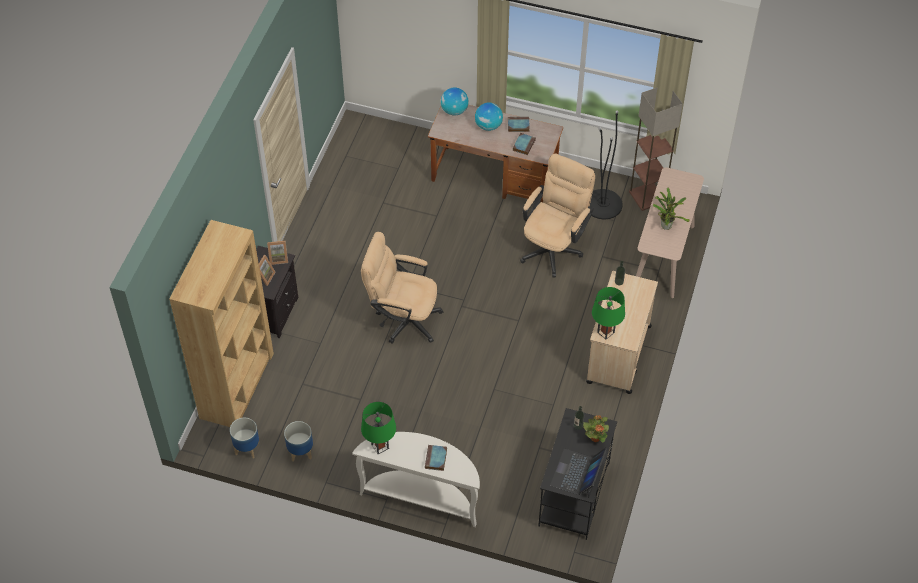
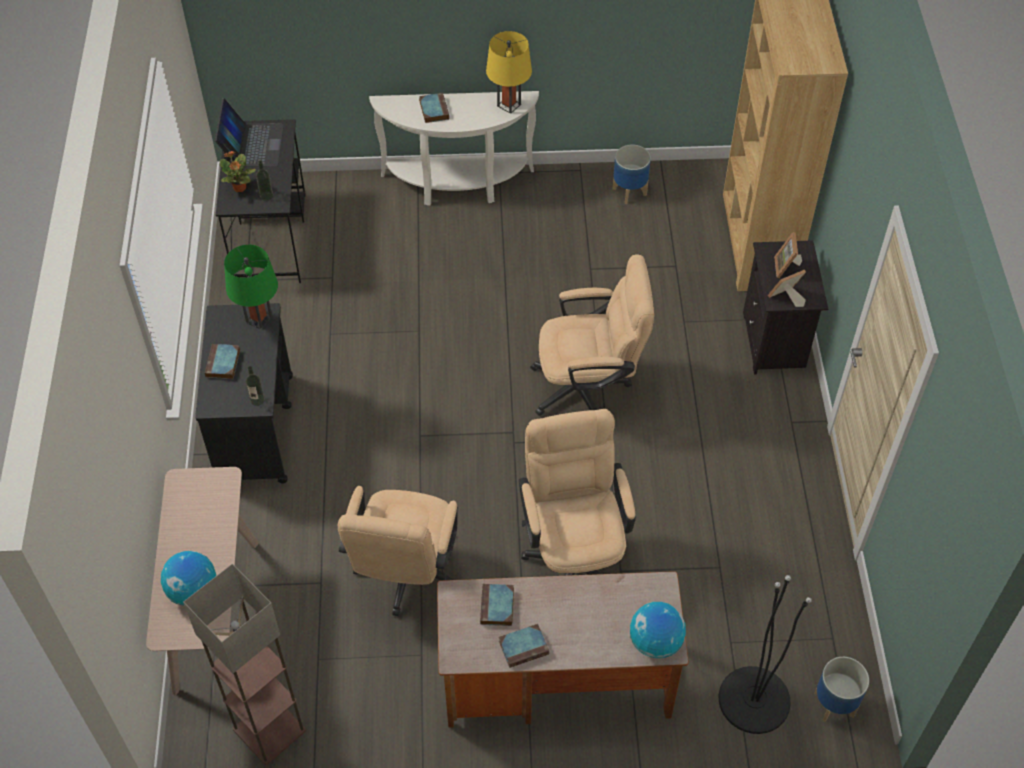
camera: 160 degrees right, 0 degrees up
planter [230,418,259,458] -> planter moved to [814,657,869,722]
green table lamp [361,402,396,454] -> yellow table lamp [486,31,532,114]
globe [475,103,503,131] -> globe moved to [161,551,216,606]
beige cart [586,271,658,394] -> black cart [195,303,293,484]
black floor lamp [590,111,623,219] -> black floor lamp moved to [719,575,812,734]
potted plant [653,188,690,230] -> none
none -> book [204,344,240,379]
none -> beige office chair [519,409,636,576]

